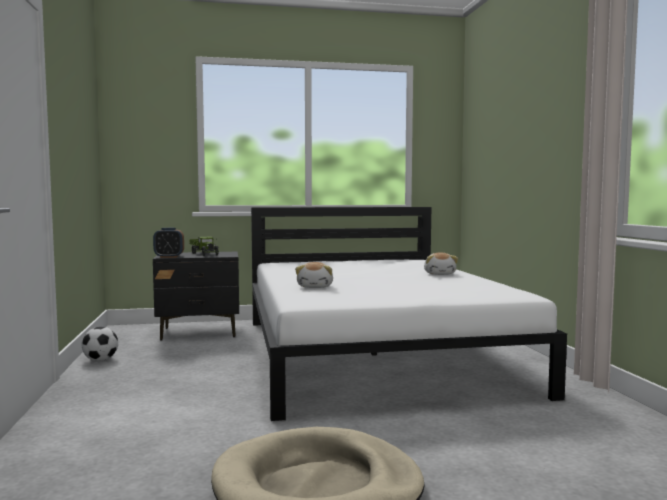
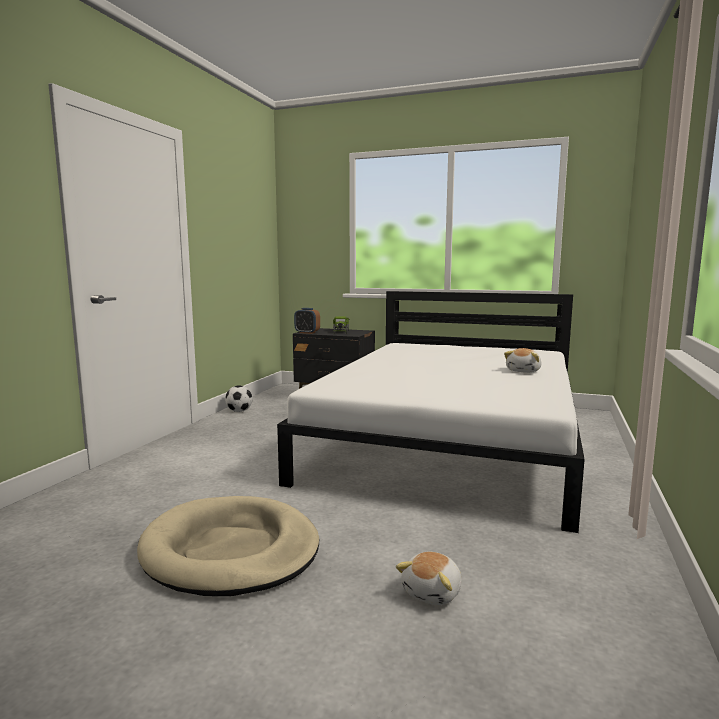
camera: 30 degrees right, 5 degrees up
plush toy [295,262,333,288] -> plush toy moved to [396,552,462,605]

